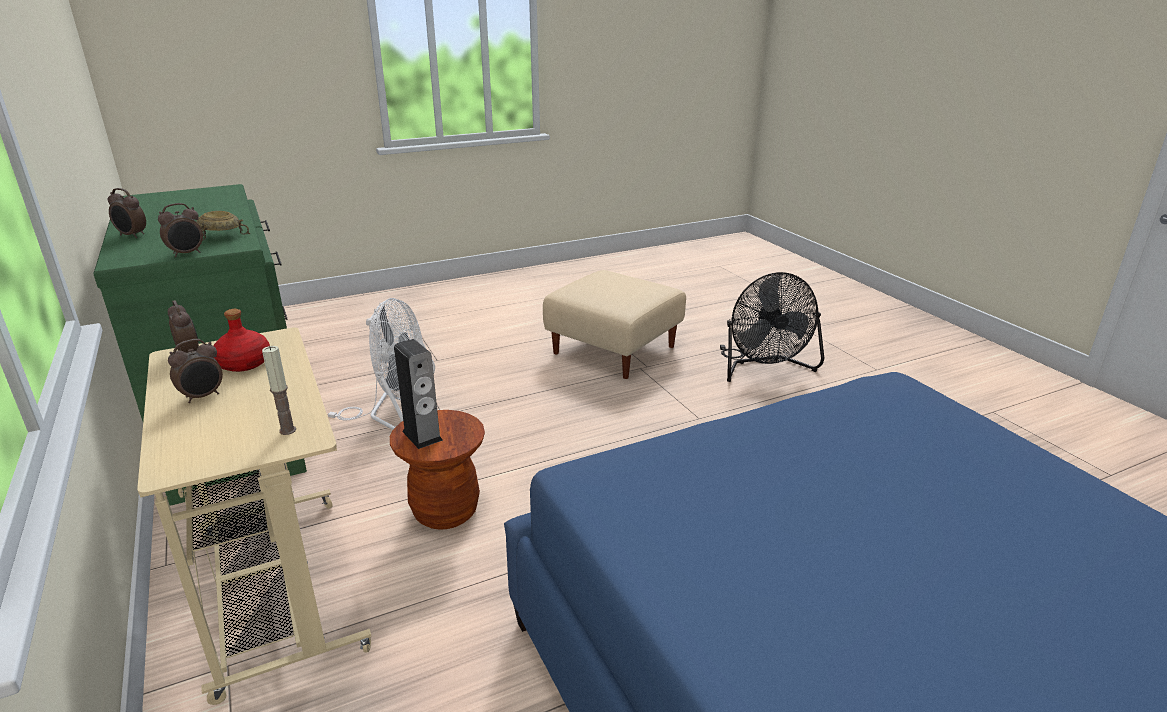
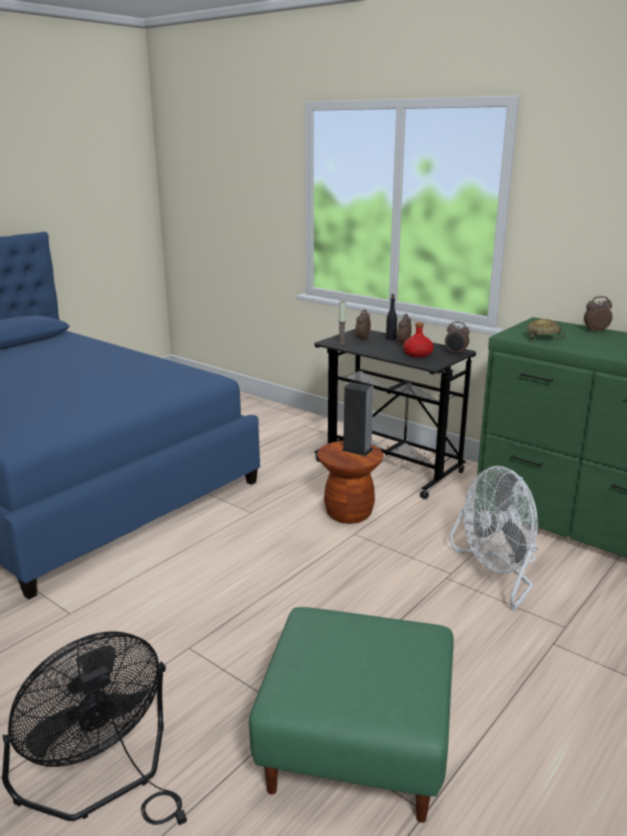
camera: 155 degrees right, 5 degrees down
beige desk [137,328,371,705] -> black desk [314,329,476,499]
alarm clock [158,203,203,257] -> alarm clock moved to [355,310,371,341]
beige ottoman [543,270,686,379] -> green ottoman [249,607,454,823]
none -> black bottle [386,294,397,340]

